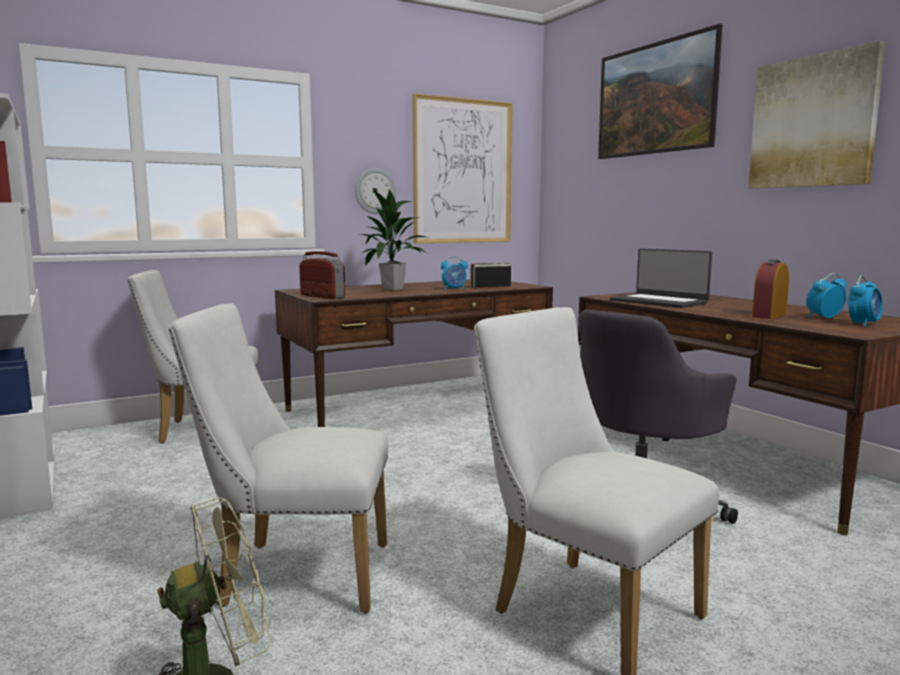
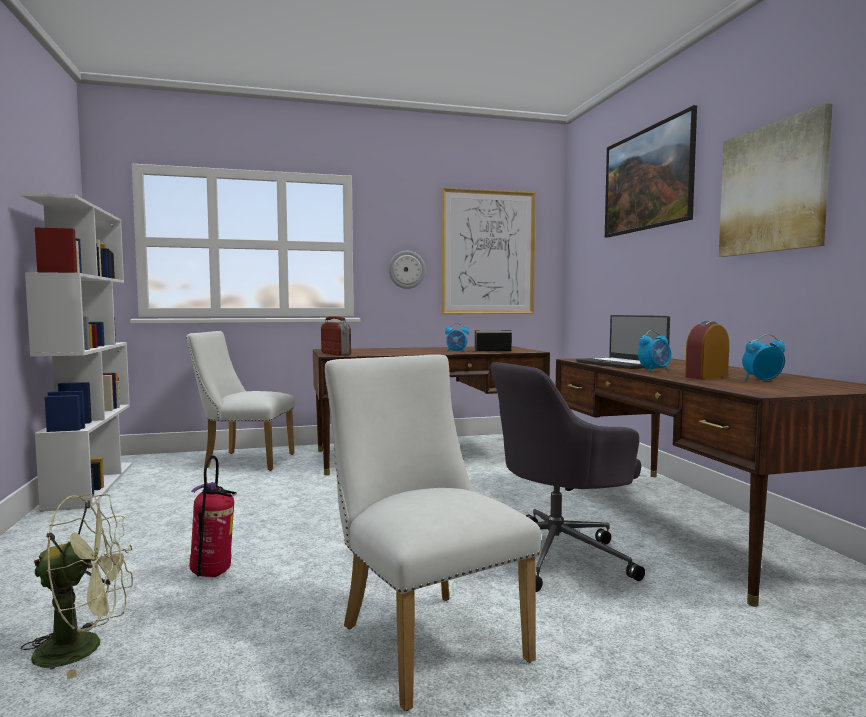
camera: 15 degrees right, 5 degrees down
white chair [169,303,388,613] -> fire extinguisher [190,455,237,577]
potted plant [357,189,428,290] -> none
alarm clock [848,275,883,327] -> alarm clock moved to [638,330,671,372]

